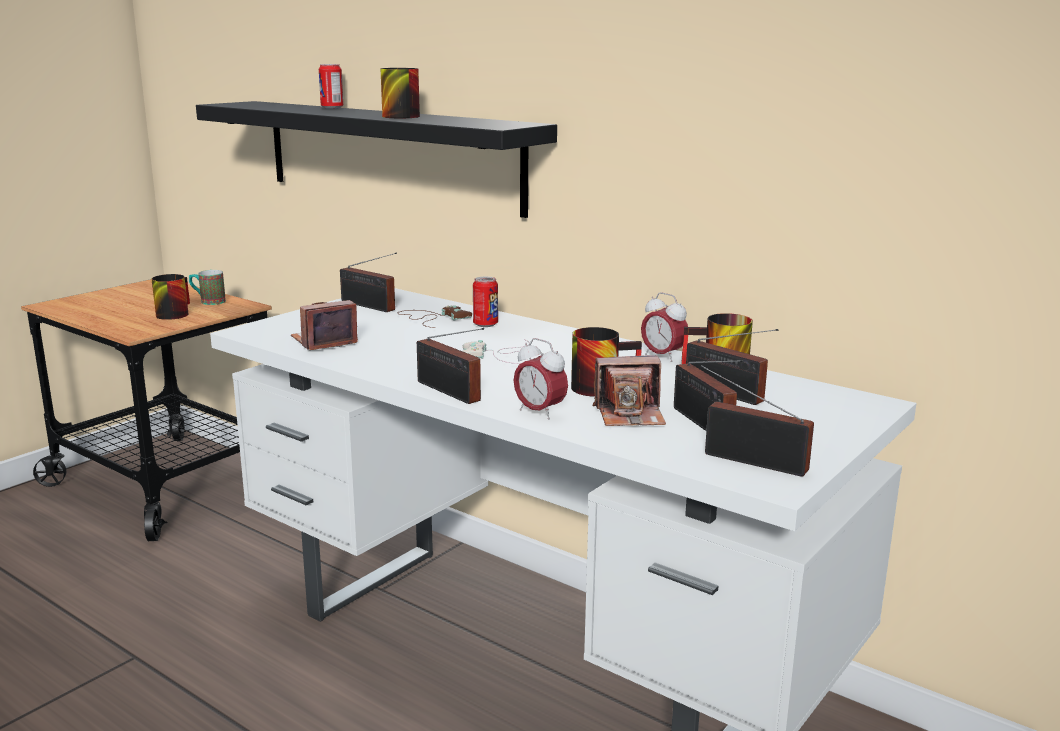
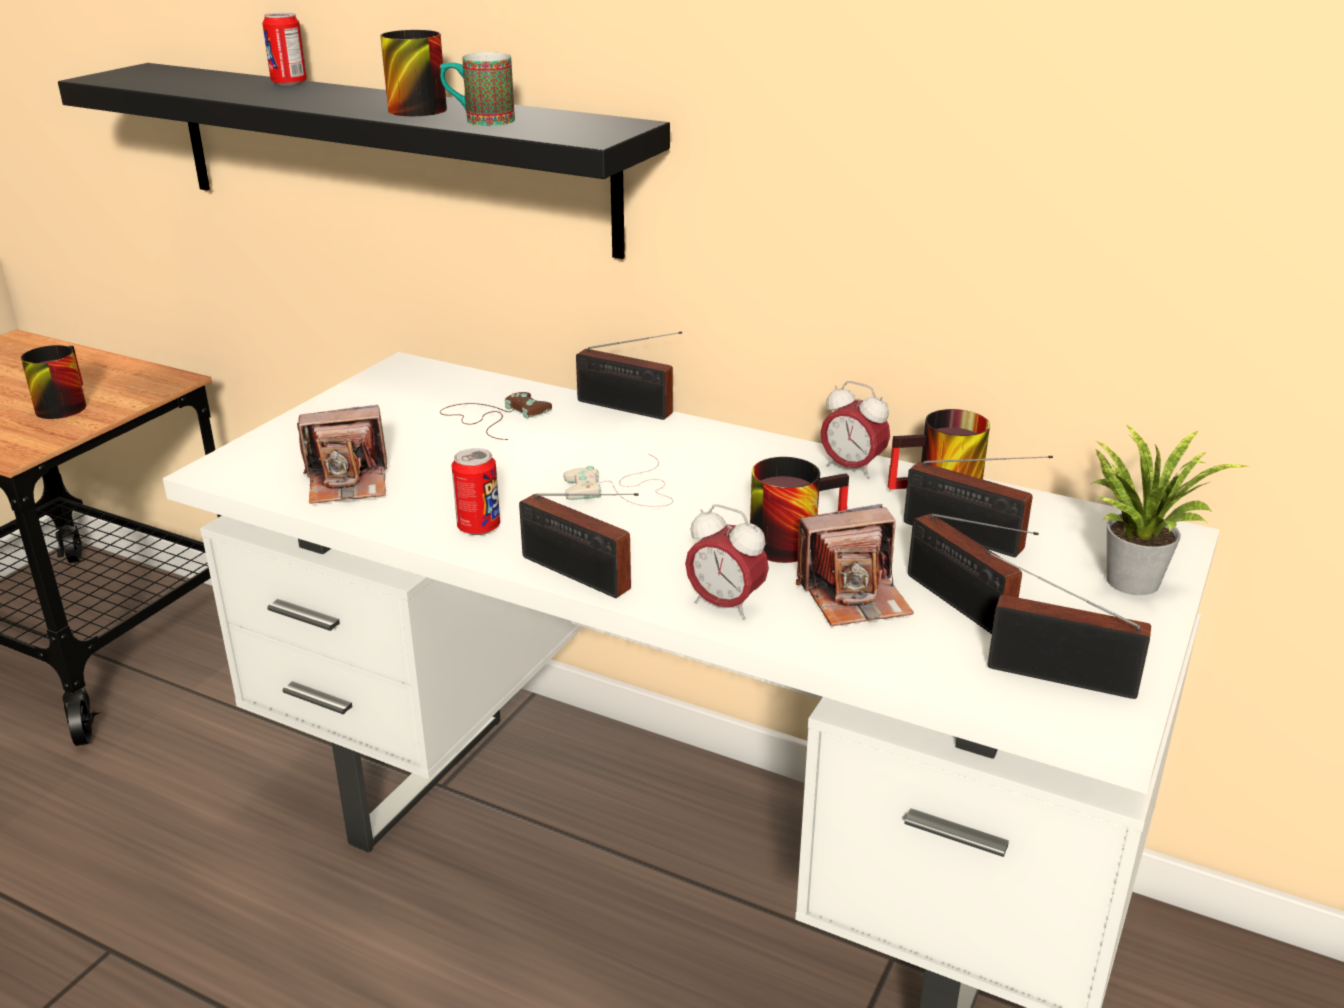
camera: 10 degrees left, 10 degrees up
mug [189,270,226,305] -> mug moved to [440,52,515,126]
camera [291,300,358,350] -> camera turned 150 degrees counterclockwise [297,405,387,504]
radio [340,252,397,312] -> radio moved to [576,331,682,420]
can [473,277,498,327] -> can moved to [451,448,500,535]
none -> potted plant [1093,425,1250,595]

